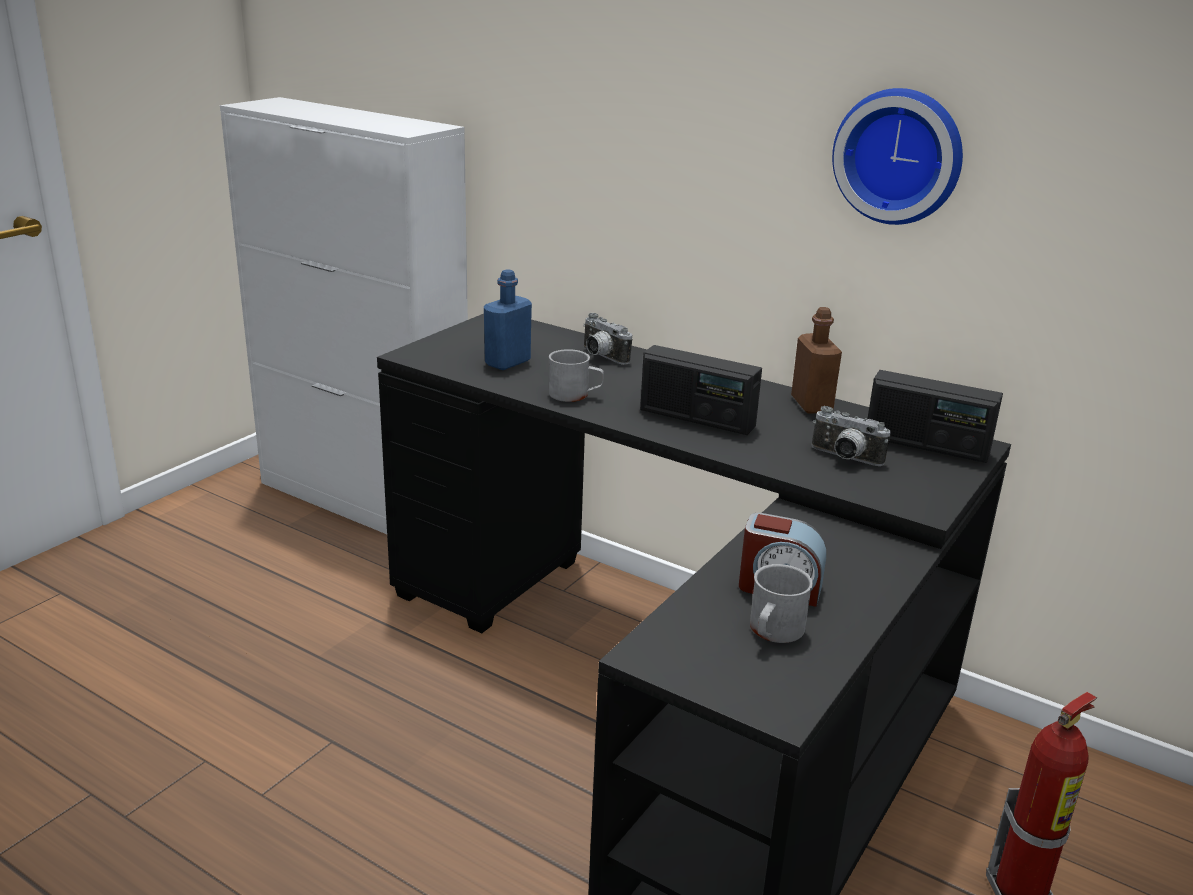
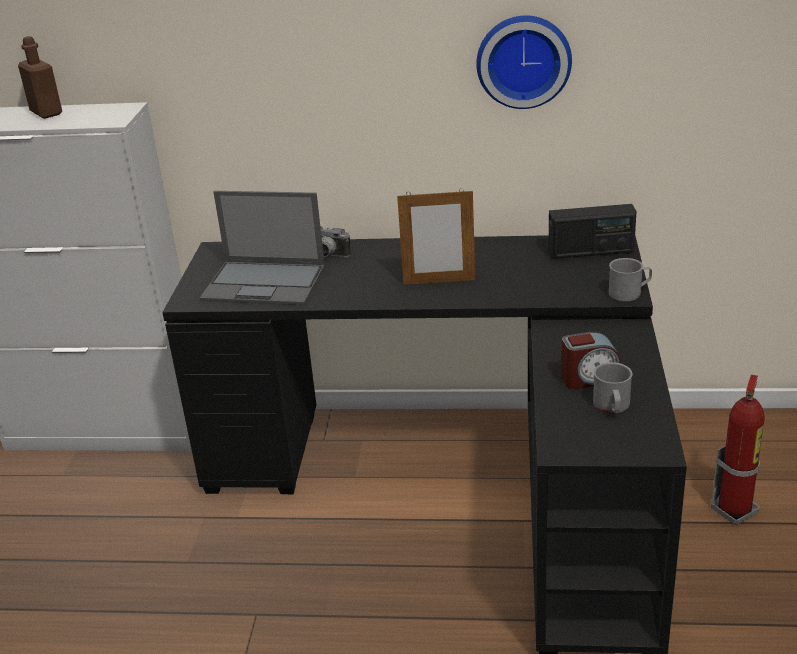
camera: 25 degrees left, 5 degrees up
blue bottle [484,269,532,370] -> laptop [200,191,325,305]
grey mug [549,349,604,402] -> grey mug moved to [609,258,652,302]
radio [640,345,762,435] -> picture frame [397,188,475,285]
brown bottle [791,307,842,414] -> brown bottle moved to [18,36,62,119]
camera [811,406,891,466] -> none

